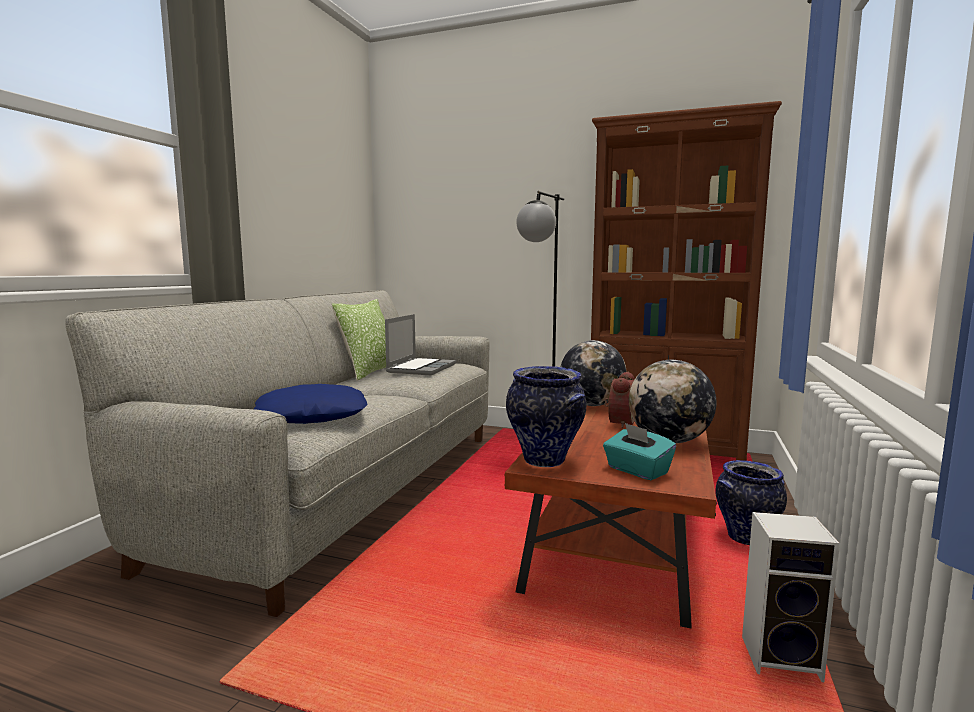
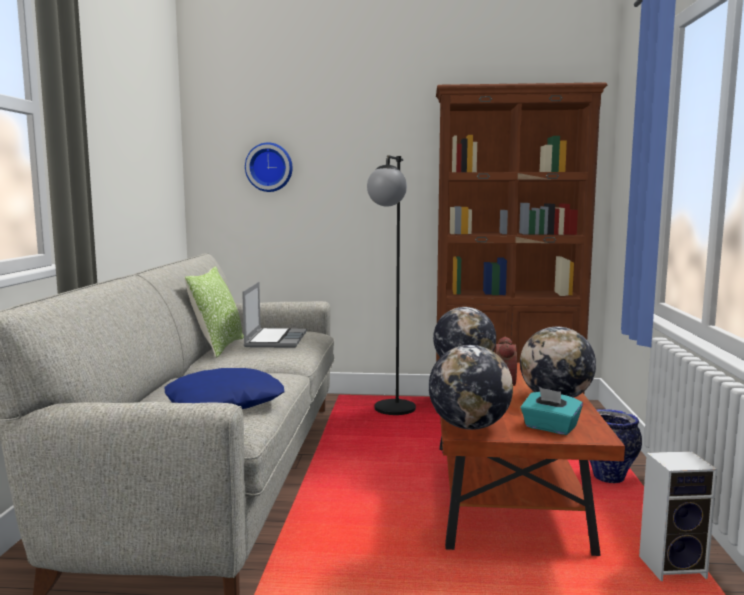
camera: 15 degrees left, 0 degrees up
vase [506,366,586,467] -> globe [429,345,513,430]
none -> wall clock [245,142,293,192]

